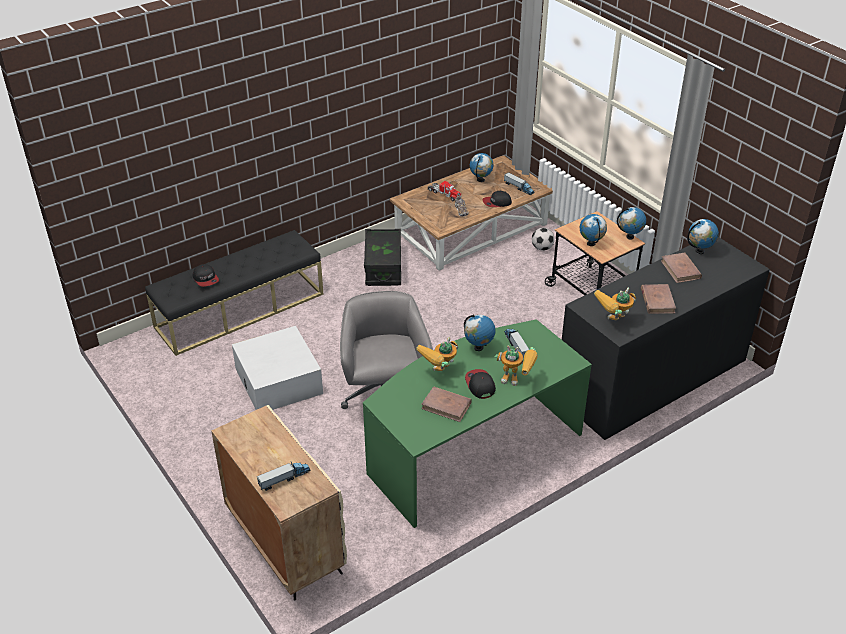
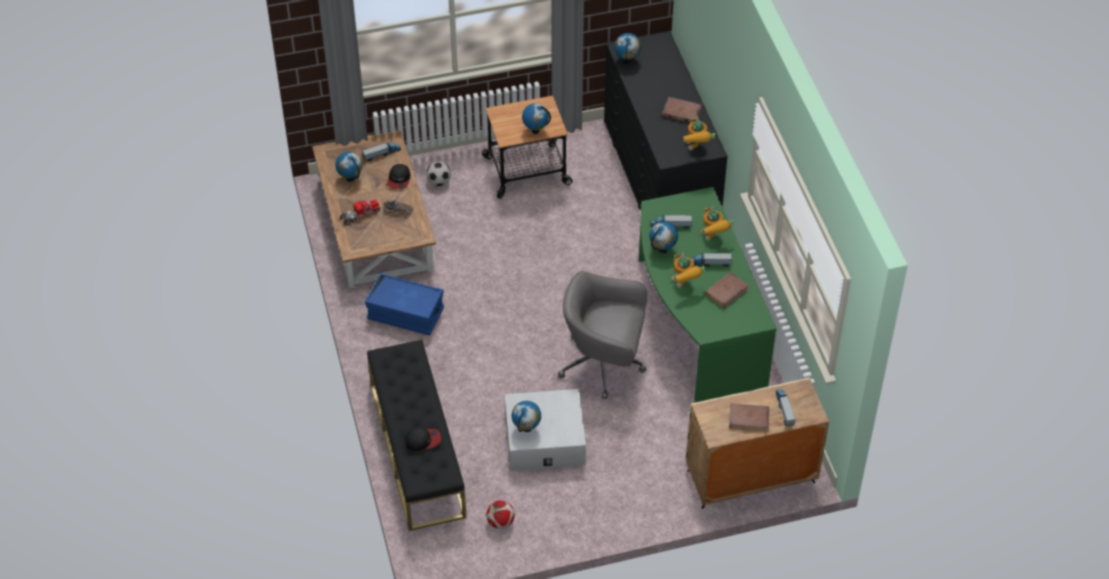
camera: 70 degrees left, 10 degrees up
black storage box [364,229,401,286] -> blue storage box [365,273,444,336]
cap [465,369,496,399] -> toy truck [692,253,732,267]
toy robot [495,346,538,386] -> toy robot turned 120 degrees clockwise [701,206,734,241]
globe [617,207,646,240] -> globe moved to [512,401,541,432]
brown book [661,253,702,283] -> brown book moved to [729,403,769,432]
none -> football [486,500,515,529]

